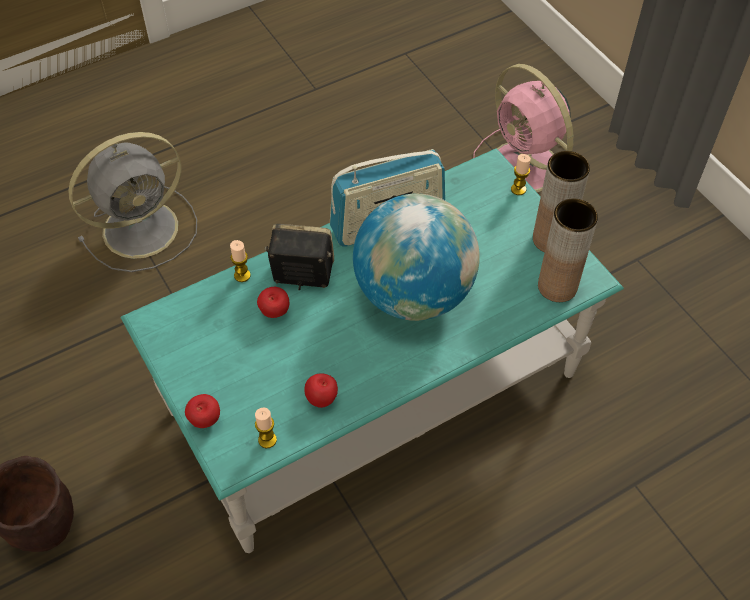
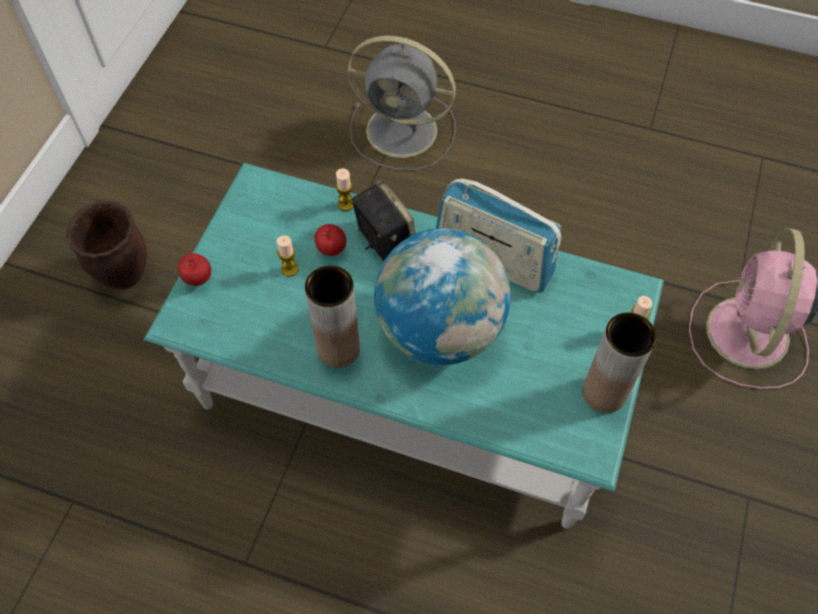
camera: 50 degrees right, 5 degrees up
candle [255,408,277,448] -> candle moved to [277,236,298,277]
apple [304,373,338,408] -> none
brown vase [538,198,598,302] -> brown vase moved to [305,266,360,367]

